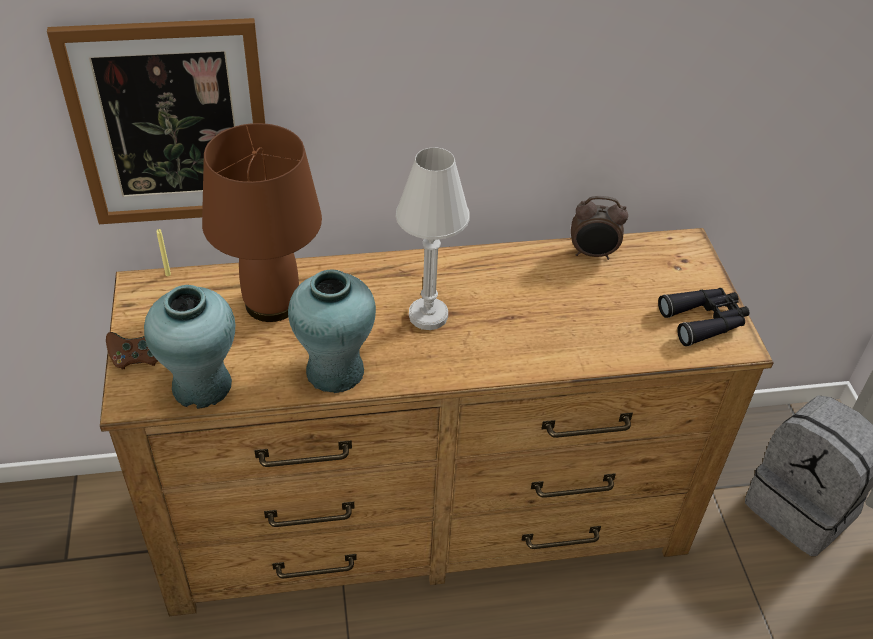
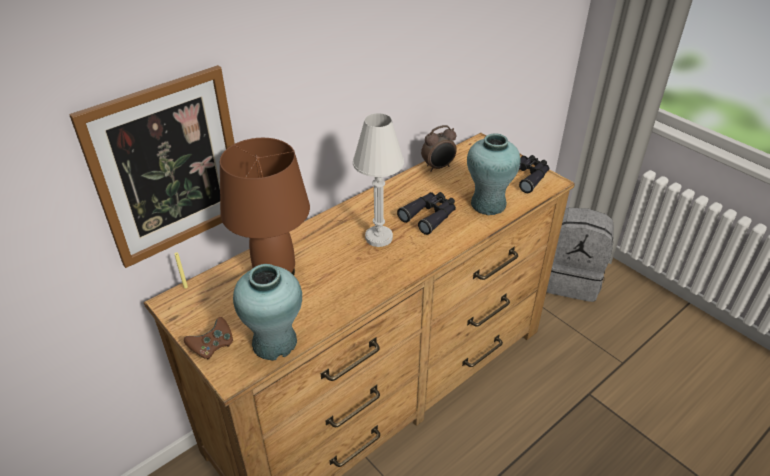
camera: 30 degrees left, 5 degrees down
turquoise vase [288,269,376,393] -> turquoise vase moved to [467,133,520,215]
none -> black binoculars [397,192,456,235]

